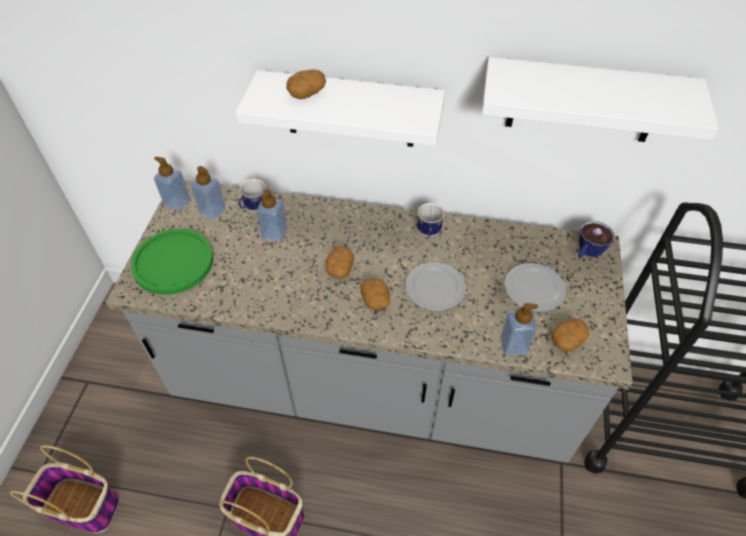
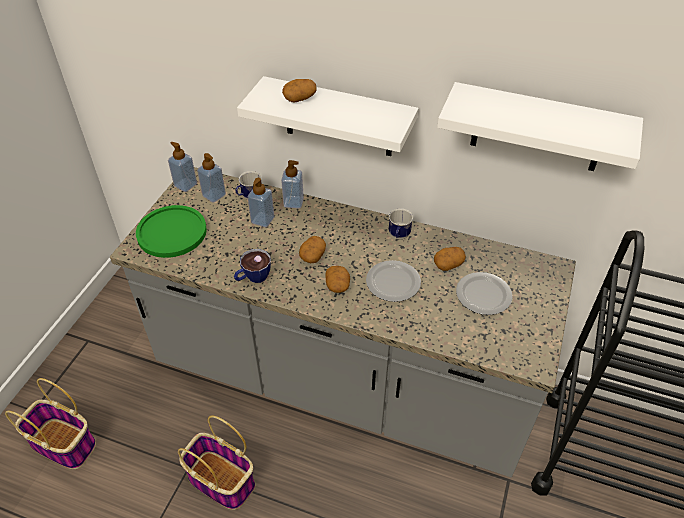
camera: 10 degrees right, 5 degrees down
soap dispenser [500,303,538,356] -> soap dispenser moved to [281,160,304,209]
potato [552,318,589,352] -> potato moved to [434,247,466,271]
cup [578,221,614,257] -> cup moved to [234,249,271,283]

